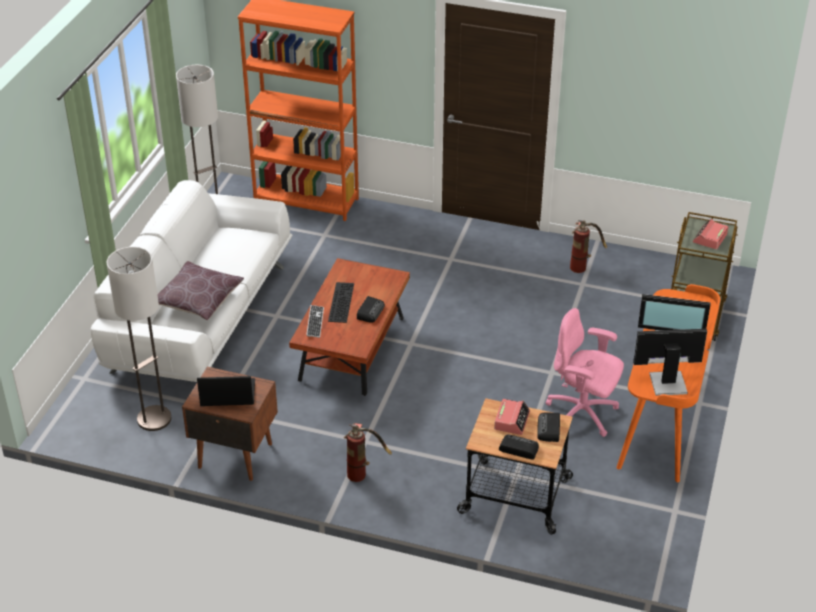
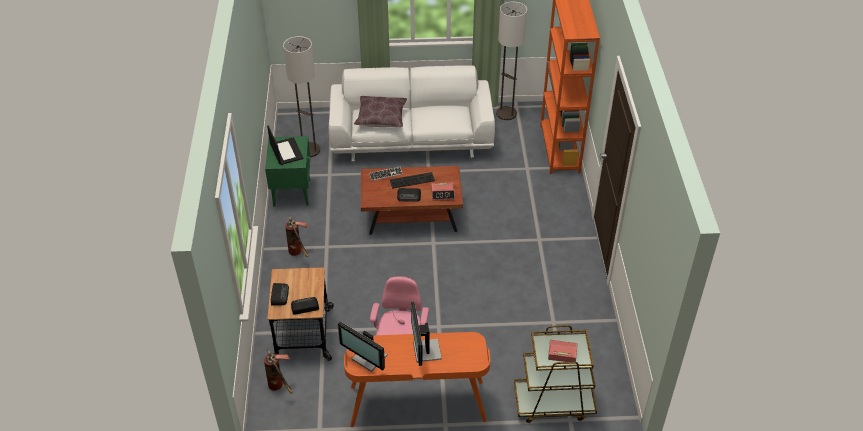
camera: 70 degrees right, 5 degrees up
brown nightstand [182,367,278,481] -> green nightstand [265,136,310,207]
alarm clock [494,399,530,435] -> alarm clock moved to [431,183,455,201]
fire extinguisher [570,220,607,273] -> fire extinguisher moved to [264,349,293,394]
monitor [633,329,707,396] -> monitor turned 150 degrees clockwise [338,321,387,372]

